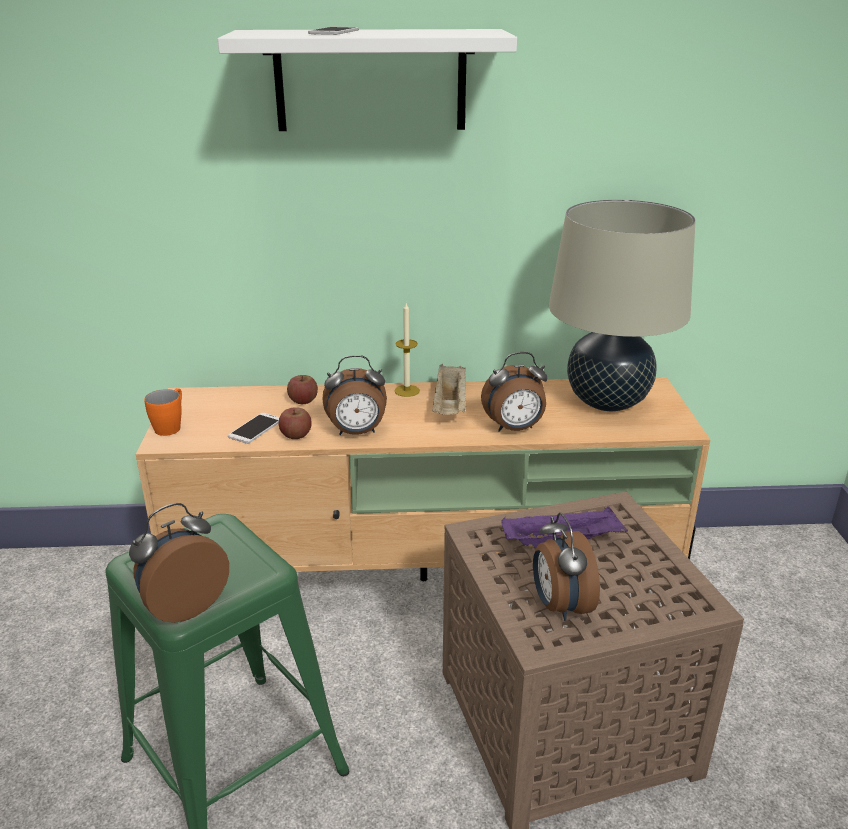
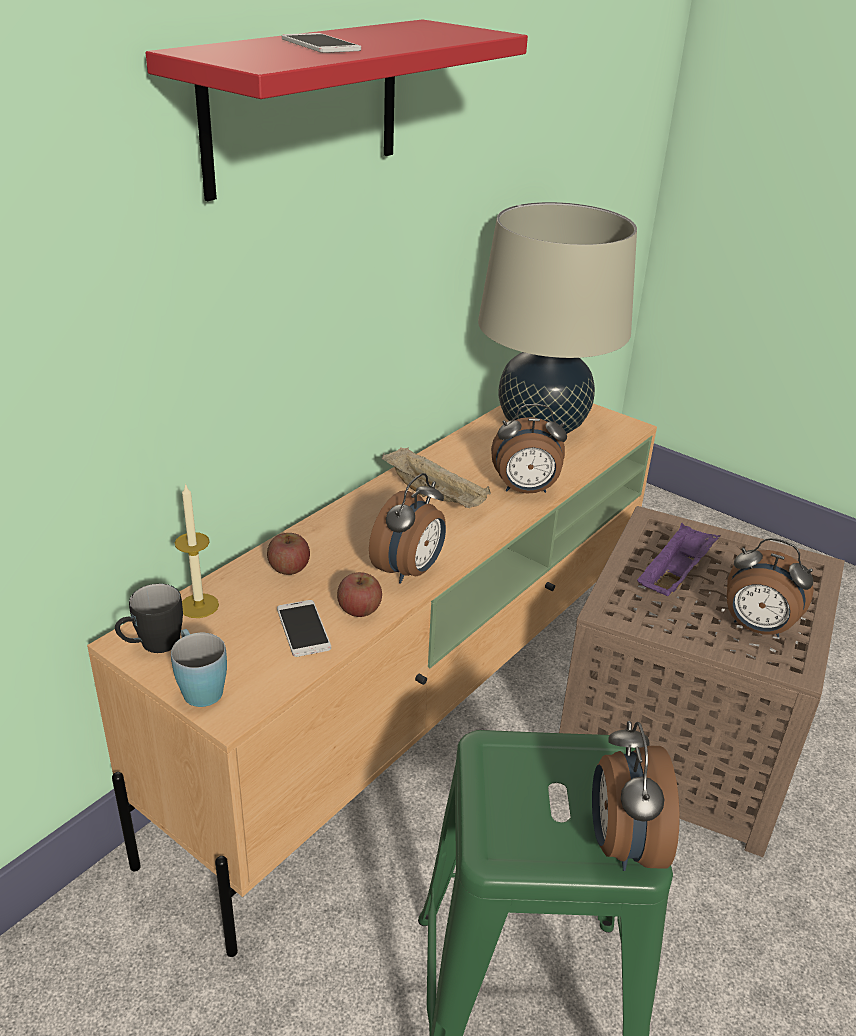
camera: 50 degrees left, 5 degrees up
orange mug [144,388,182,436] -> blue mug [171,629,227,707]
white shelf [218,29,517,131] -> red shelf [146,19,528,201]
candle [394,303,420,397] -> candle moved to [175,483,219,618]
alarm clock [481,352,548,432] -> alarm clock turned 60 degrees clockwise [491,404,567,493]
none -> black mug [115,584,183,653]

